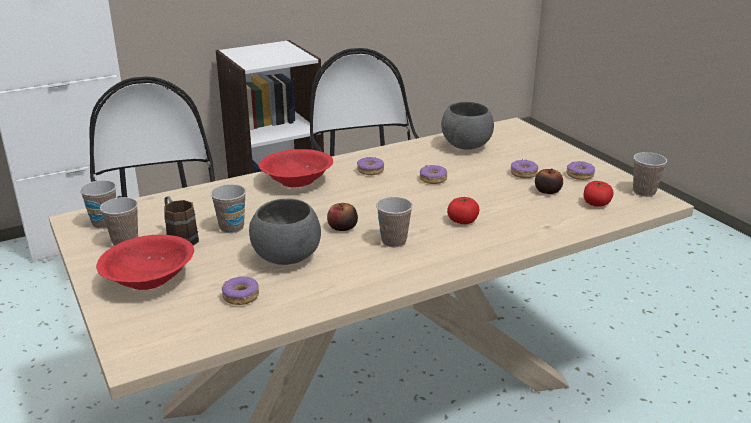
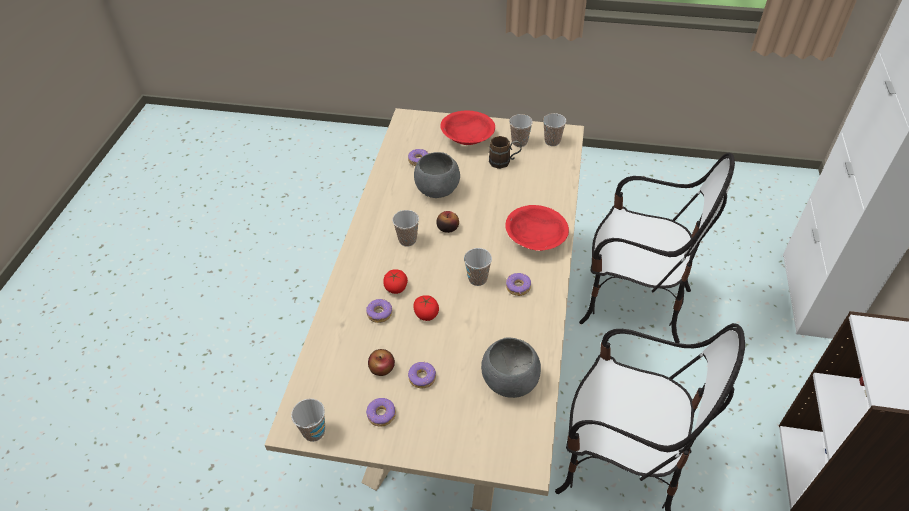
camera: 130 degrees right, 20 degrees up
cup [210,184,246,233] -> cup moved to [464,248,492,286]
donut [420,165,447,184] -> donut moved to [366,299,392,323]
tomato [583,181,614,207] -> tomato moved to [413,295,439,321]

